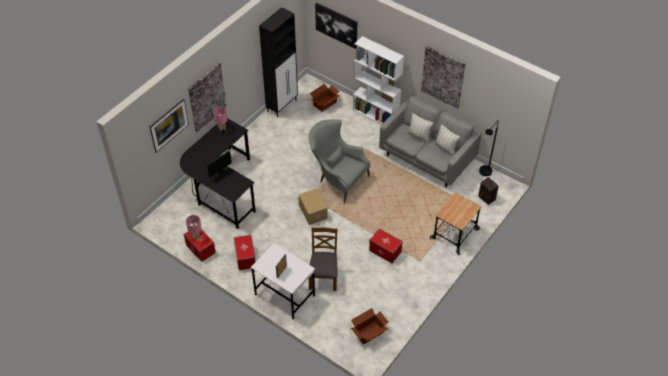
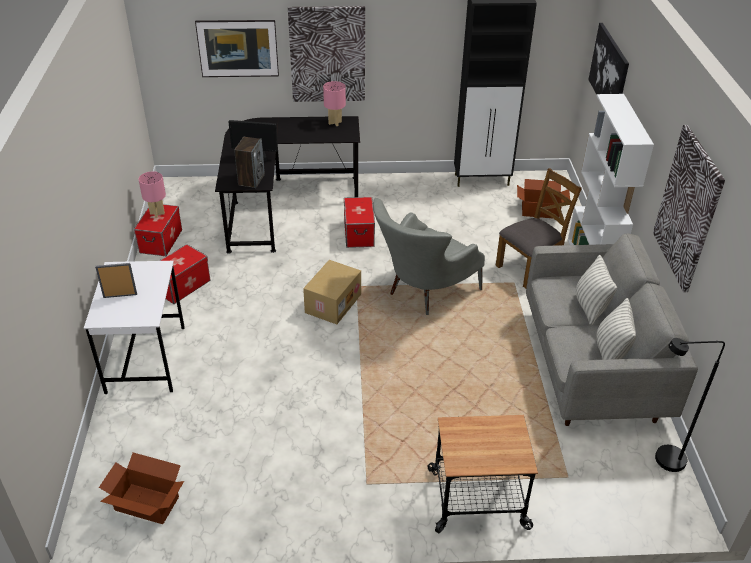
camera: 50 degrees right, 10 degrees down
grey armchair [308,119,370,204] -> grey armchair turned 135 degrees counterclockwise [373,198,485,315]
brown chair [309,227,338,291] -> brown chair moved to [496,168,582,288]
storage box [369,229,403,263] -> storage box moved to [344,197,375,248]
speaker [478,177,499,205] -> speaker moved to [234,137,265,188]

